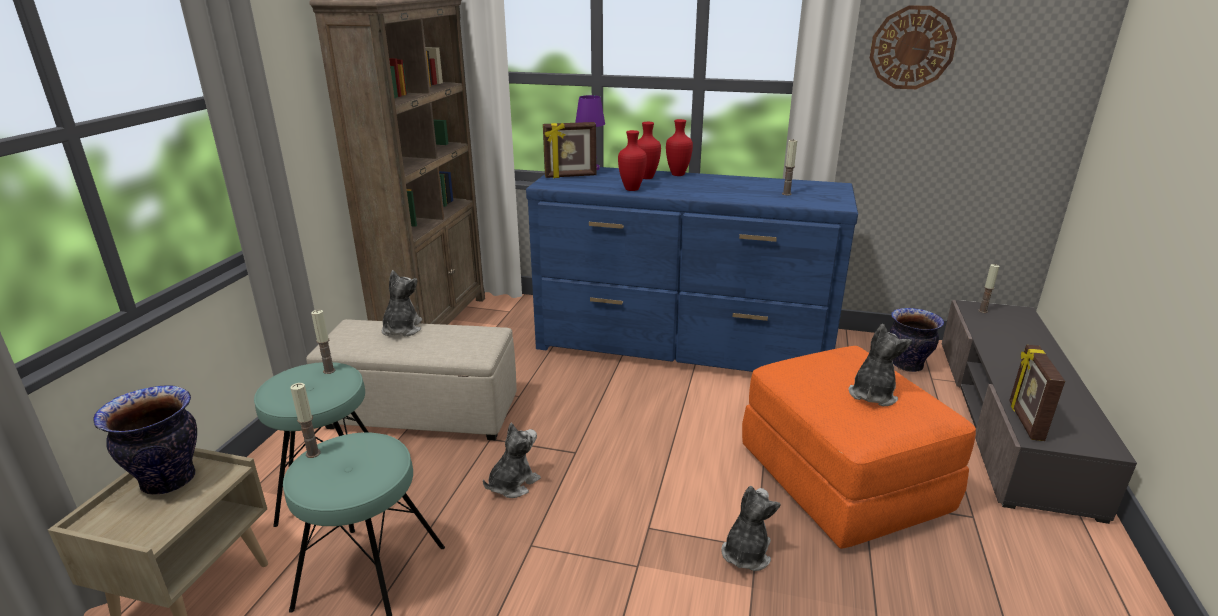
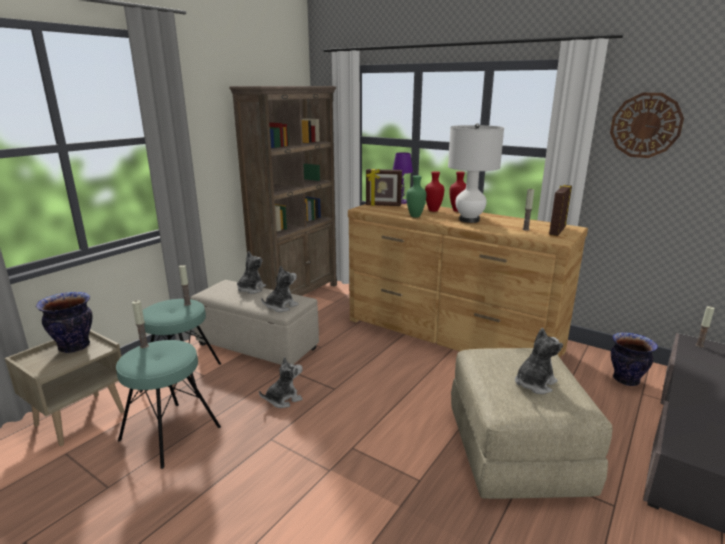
camera: 20 degrees right, 5 degrees down
blue dresser [526,167,858,372] -> brown dresser [348,203,588,357]
red vase [618,130,647,191] -> green vase [406,175,426,218]
plush toy [721,486,781,571] -> plush toy moved to [261,265,299,312]
orange ottoman [742,346,976,549] -> beige ottoman [451,348,612,499]
picture frame [1009,345,1065,441] -> picture frame moved to [549,185,572,236]
none -> white table lamp [448,123,504,223]

